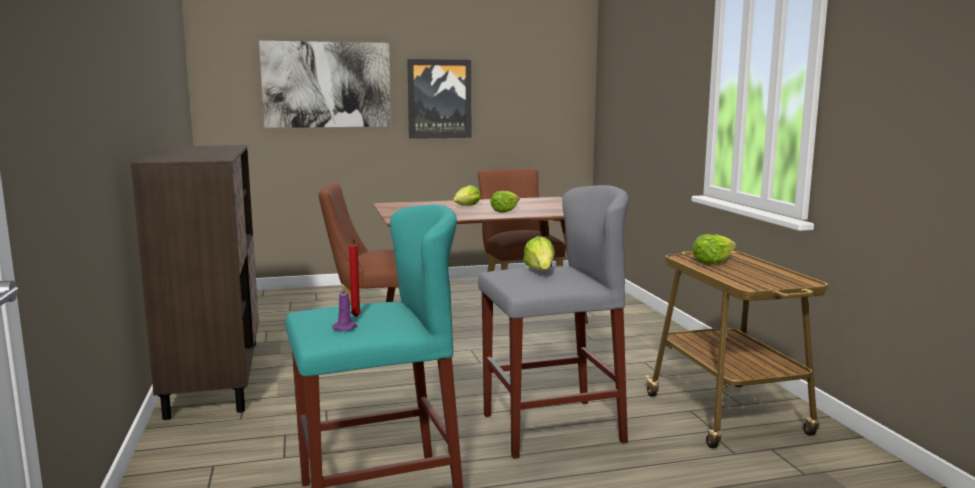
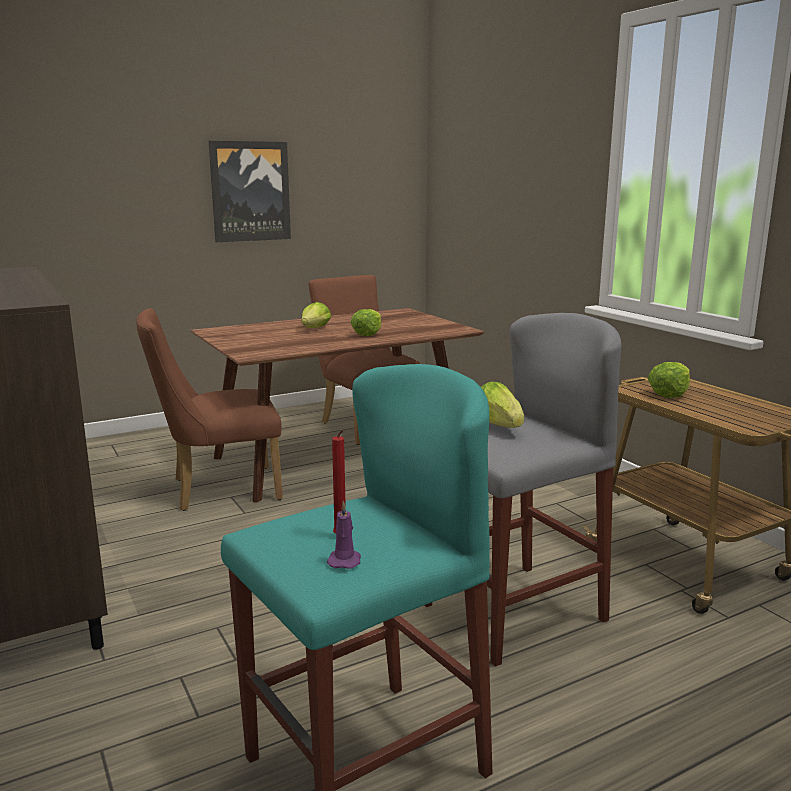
camera: 15 degrees left, 5 degrees up
picture [259,41,391,128] -> none

